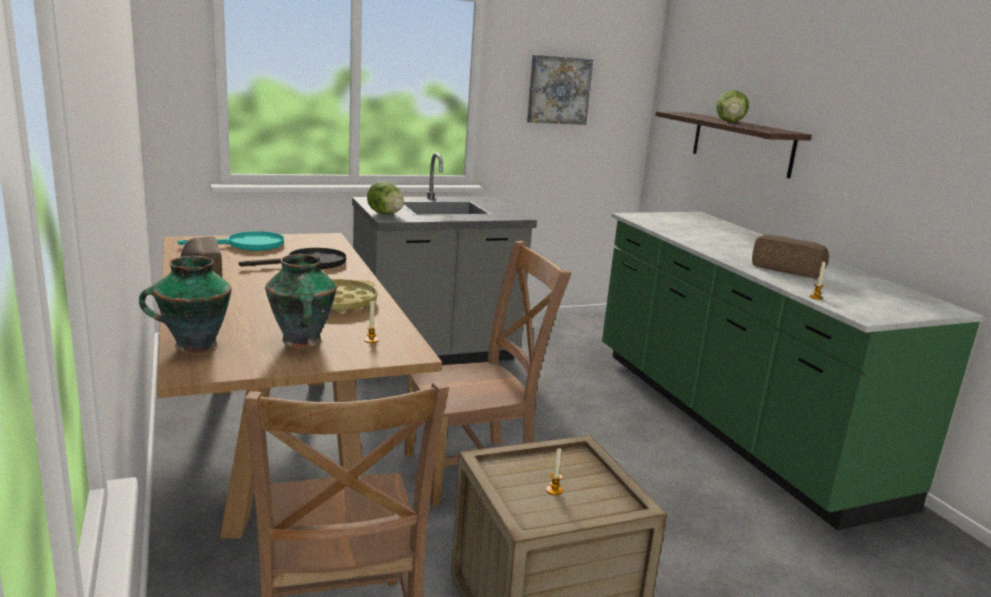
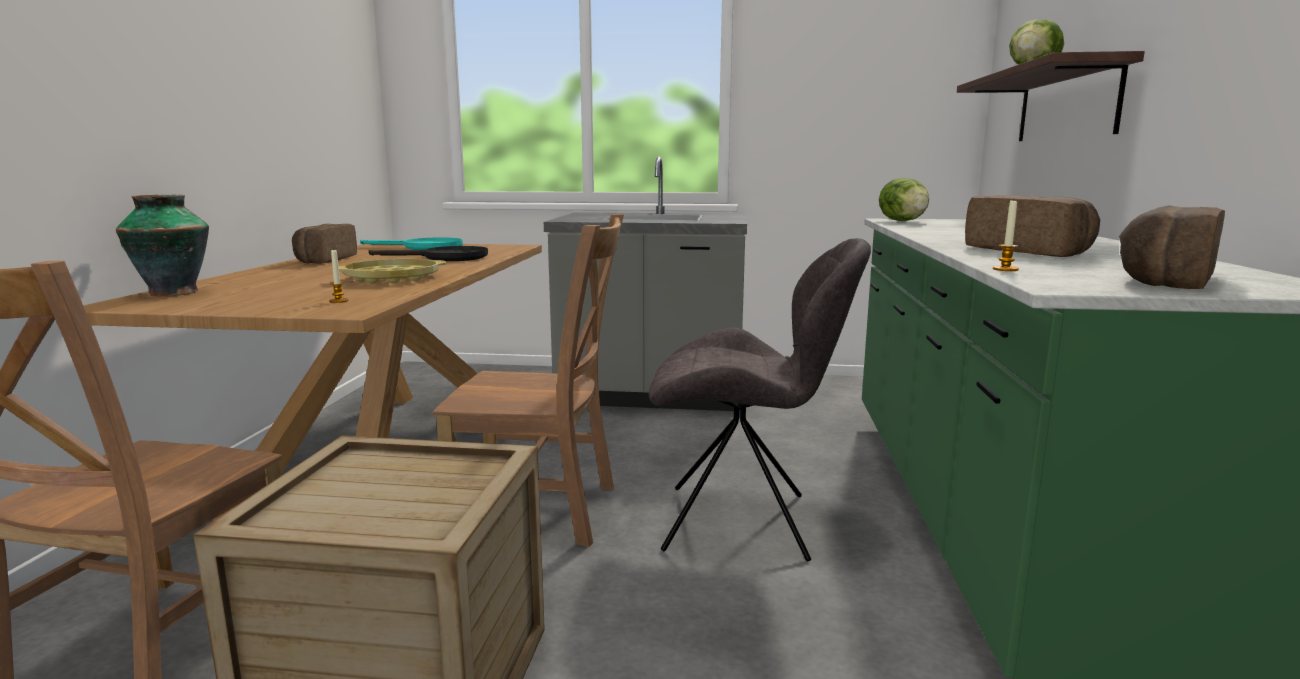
camera: 30 degrees right, 5 degrees down
vase [265,254,337,348] -> none
lettuce [367,181,404,215] -> lettuce moved to [879,178,929,221]
picture [527,55,593,125] -> none
candle [546,448,563,495] -> none
none -> grey chair [649,238,871,562]
none -> bread [1119,205,1225,289]

